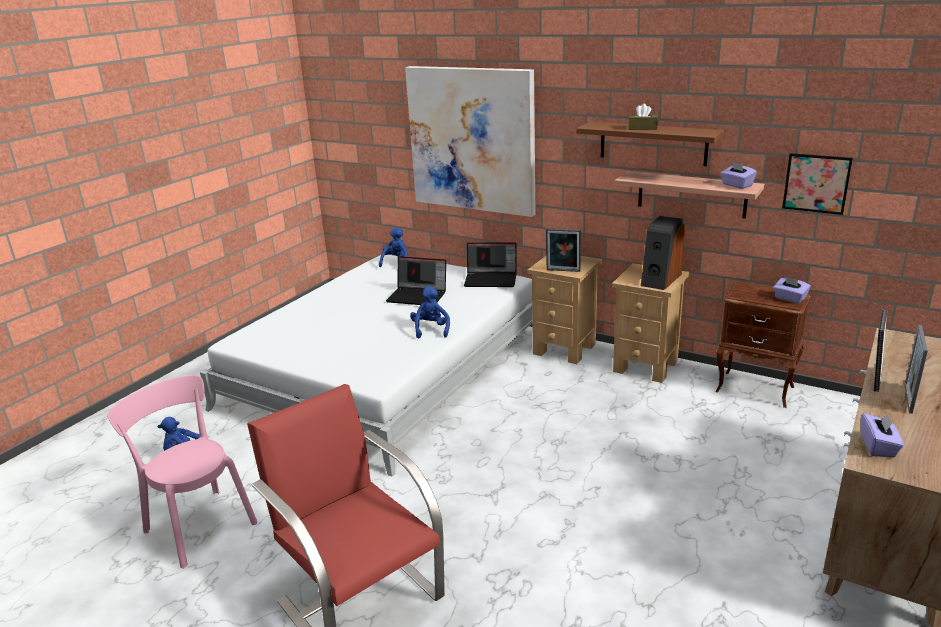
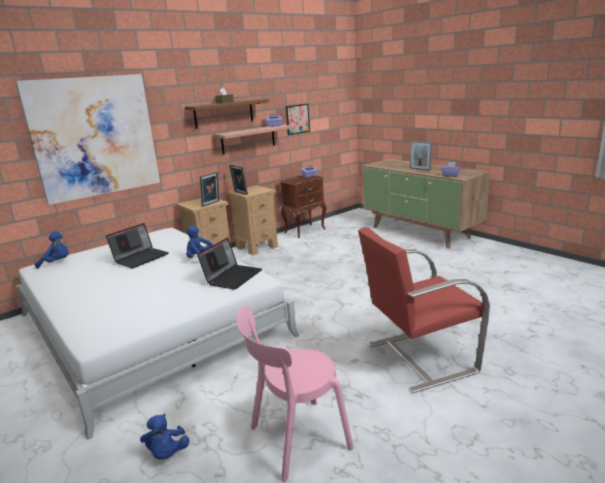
camera: 70 degrees left, 5 degrees down
blue plush toy [379,227,408,267] -> blue plush toy turned 135 degrees clockwise [35,231,69,269]
laptop [464,242,517,287] -> laptop moved to [197,237,262,290]
speaker [641,216,685,290] -> none
picture frame [874,310,887,392] -> picture frame moved to [229,165,248,195]

